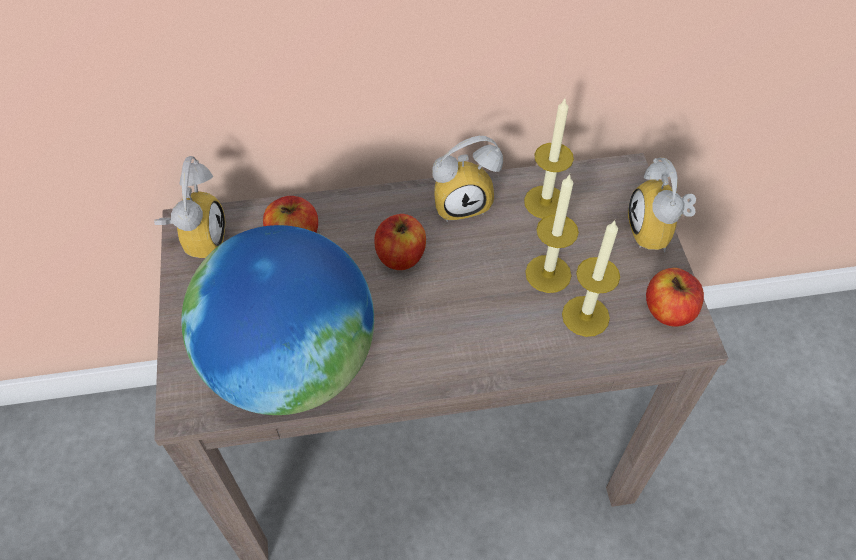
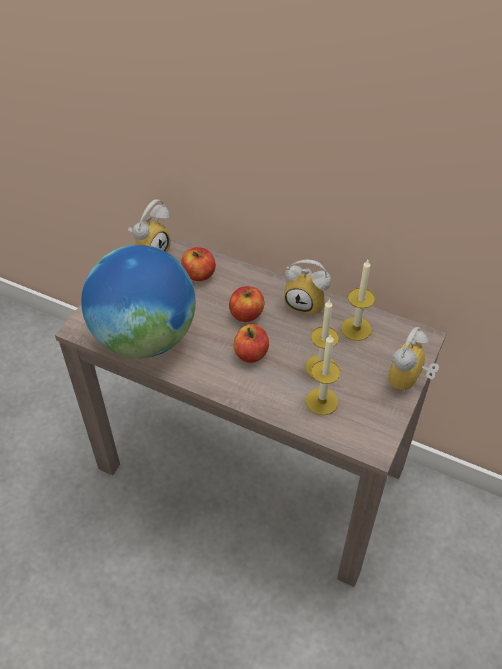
camera: 35 degrees right, 5 degrees down
apple [646,268,704,327] -> apple moved to [234,324,269,363]

